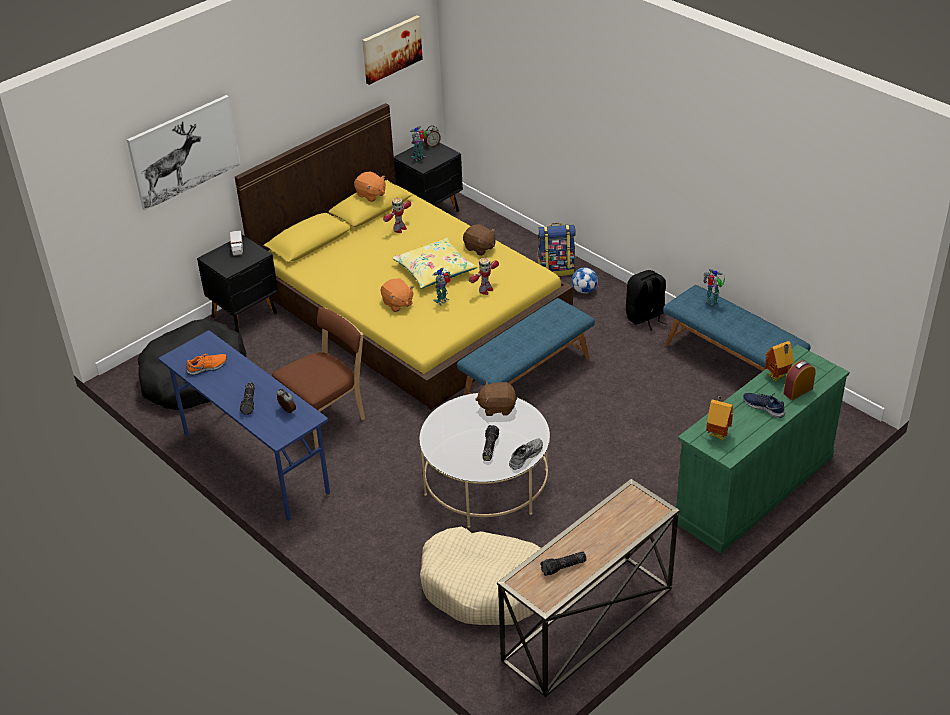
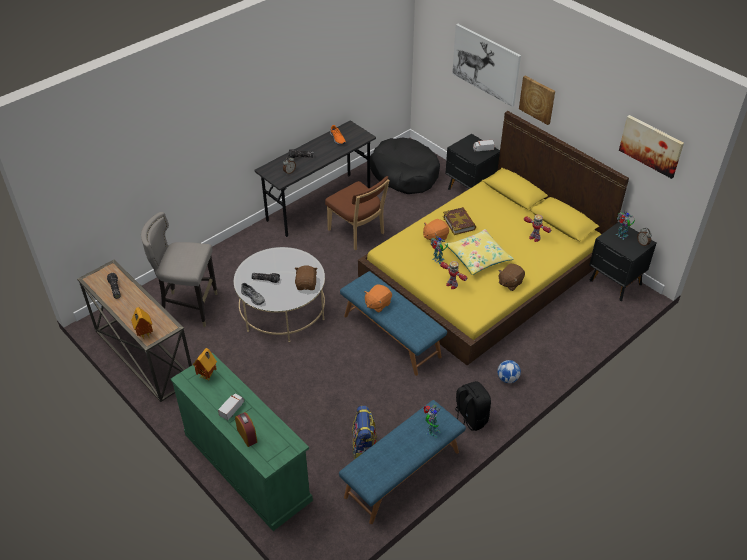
camera: 90 degrees right, 5 degrees up
blue desk [159,330,330,521] -> grey desk [255,121,376,237]
orange plush toy [354,171,386,202] -> orange plush toy moved to [364,284,392,313]
beige dog bed [420,527,541,625] -> grey stool [141,212,218,327]
backpack [537,223,576,276] -> backpack moved to [352,406,377,460]
blue shoe [743,393,786,418] -> toy truck [218,394,244,420]
toy house [765,341,794,382] -> toy house moved to [131,307,153,339]
none -> book [443,207,476,235]
none -> picture [519,76,555,125]

